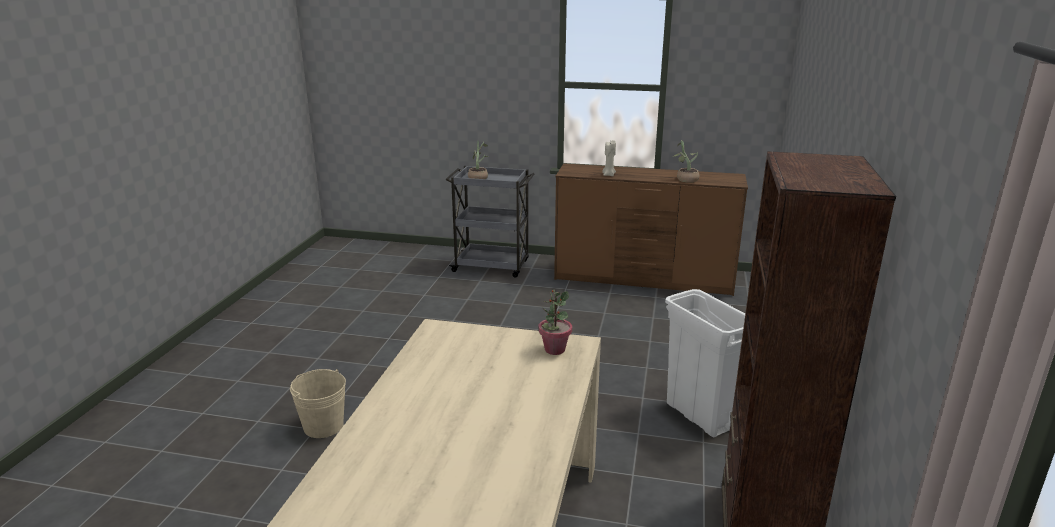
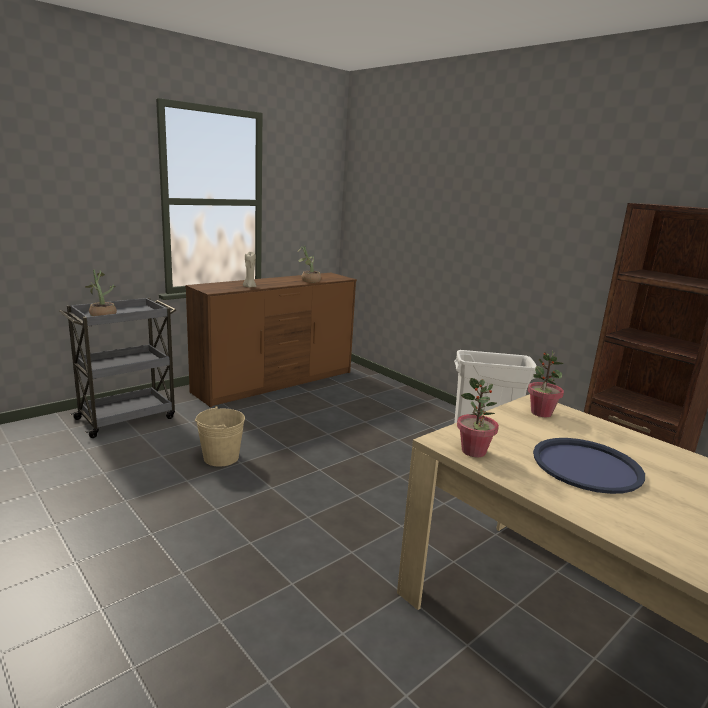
camera: 55 degrees left, 5 degrees down
beige bucket [290,369,346,438] -> beige bucket moved to [195,406,245,467]
none -> potted plant [457,378,499,458]
none -> blue tray [533,438,645,494]

